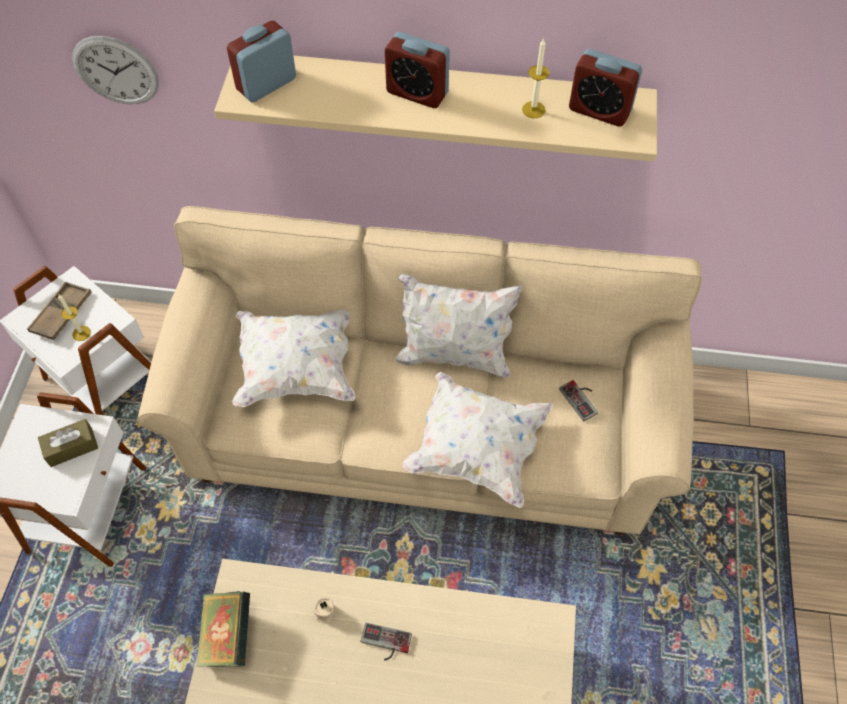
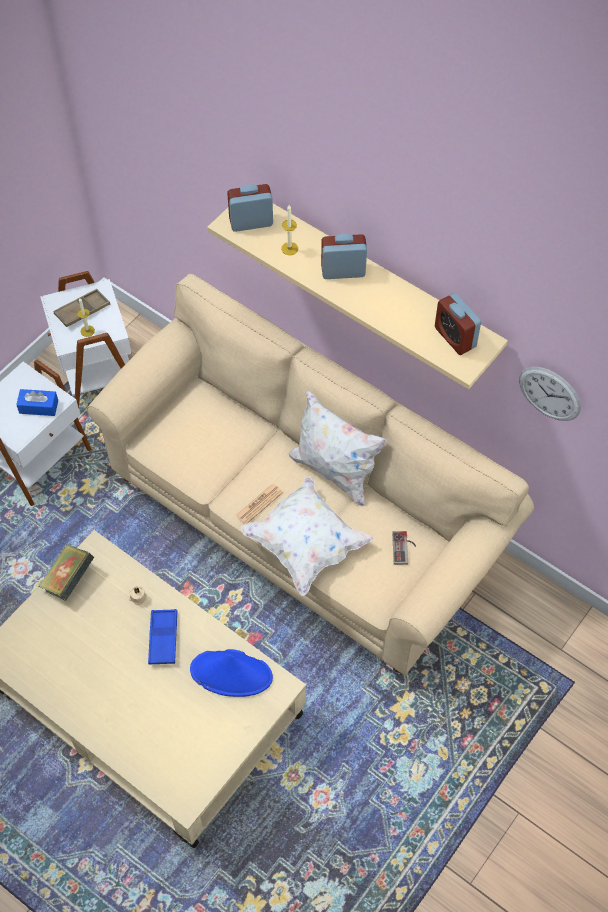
camera: 30 degrees right, 0 degrees up
brown tissue box [38,419,98,467] -> blue tissue box [16,389,58,416]
wall clock [72,36,159,104] -> wall clock moved to [519,367,581,421]
white pillow [232,310,355,407] -> none
game controller [361,623,412,661] -> blue tray [148,609,178,664]
alarm clock [385,32,450,108] -> alarm clock turned 120 degrees clockwise [321,234,367,279]
candle [522,38,549,118] -> candle moved to [281,205,298,255]
none -> blue hat [190,649,273,697]
none -> newspaper [235,484,283,524]

